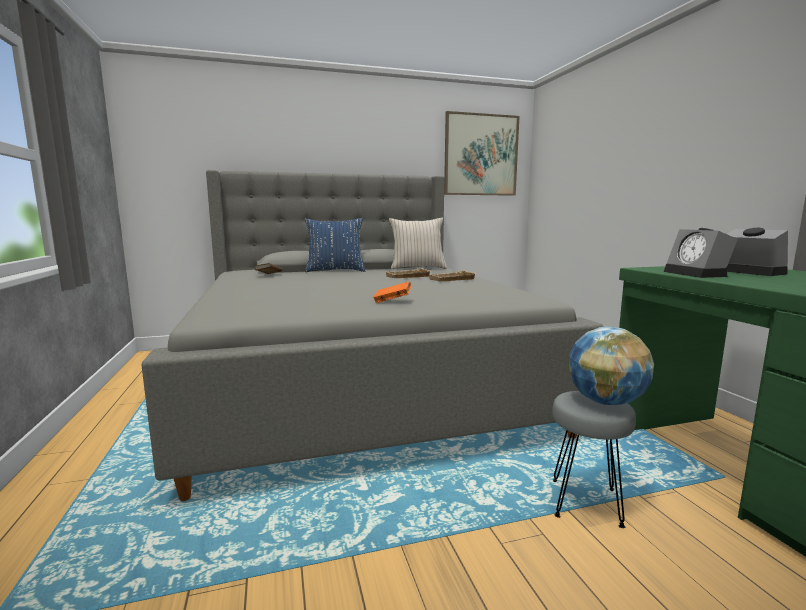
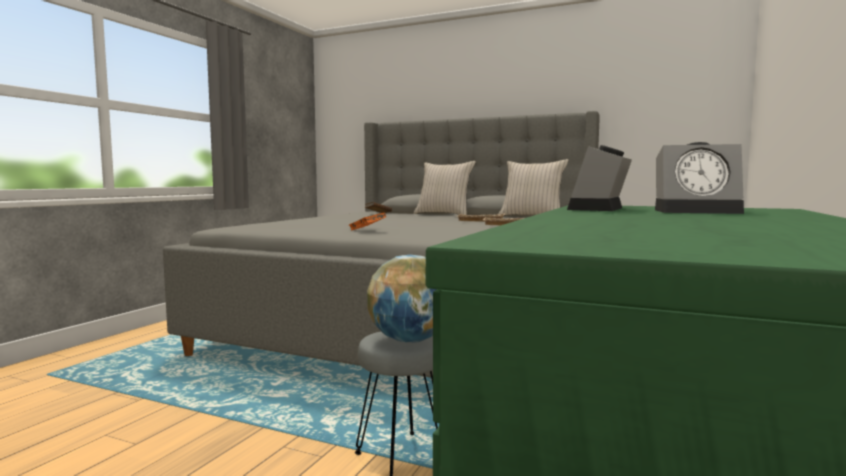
camera: 40 degrees right, 5 degrees down
blue pillow [305,218,365,272] -> beige pillow [414,161,476,215]
picture [444,111,520,196] -> none
alarm clock [727,228,788,276] -> alarm clock turned 90 degrees clockwise [655,142,744,214]

